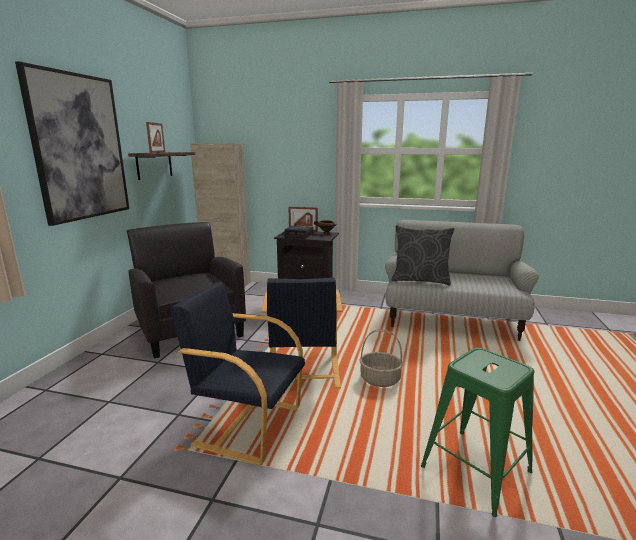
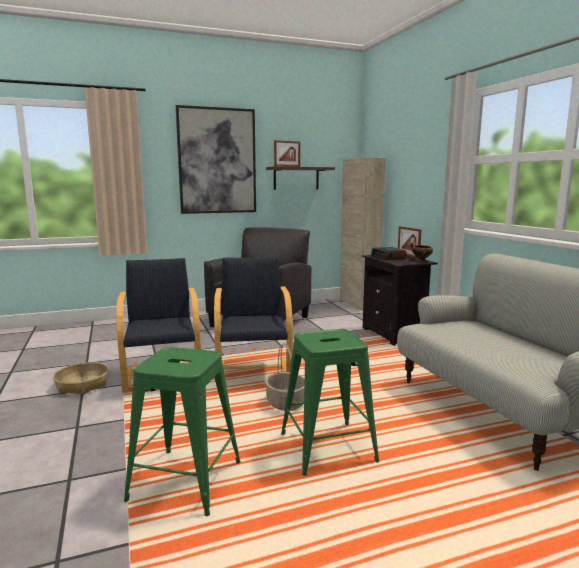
camera: 55 degrees right, 5 degrees down
black armchair [261,278,343,388] -> black armchair turned 120 degrees clockwise [214,257,293,372]
grey pillow [391,225,455,286] -> none
none -> basket [53,362,109,395]
none -> green stool [281,329,379,476]

